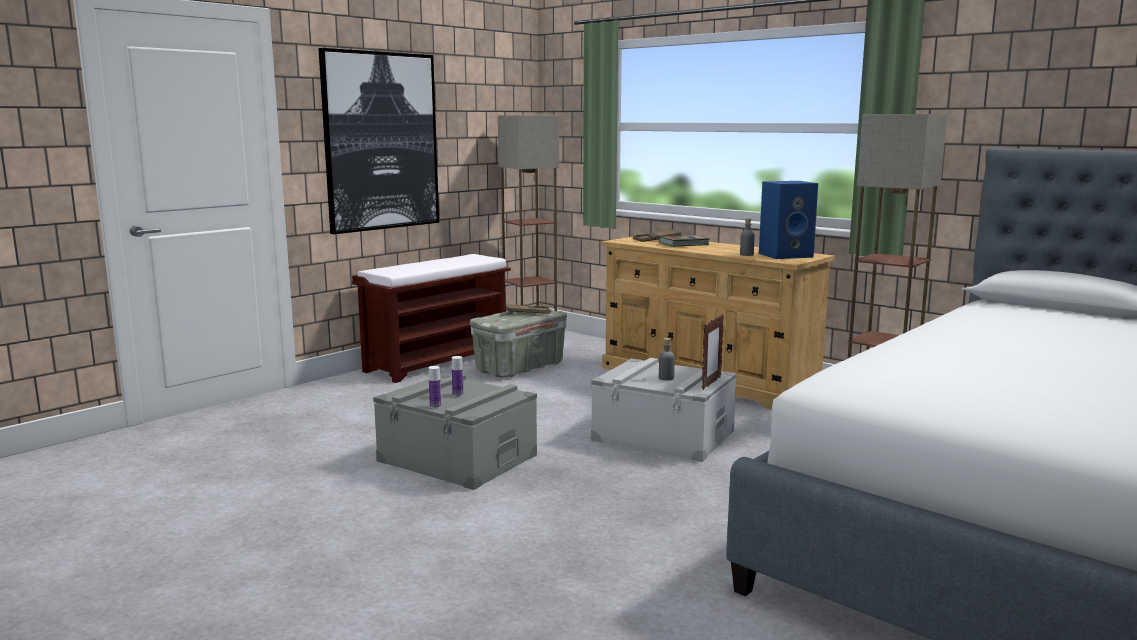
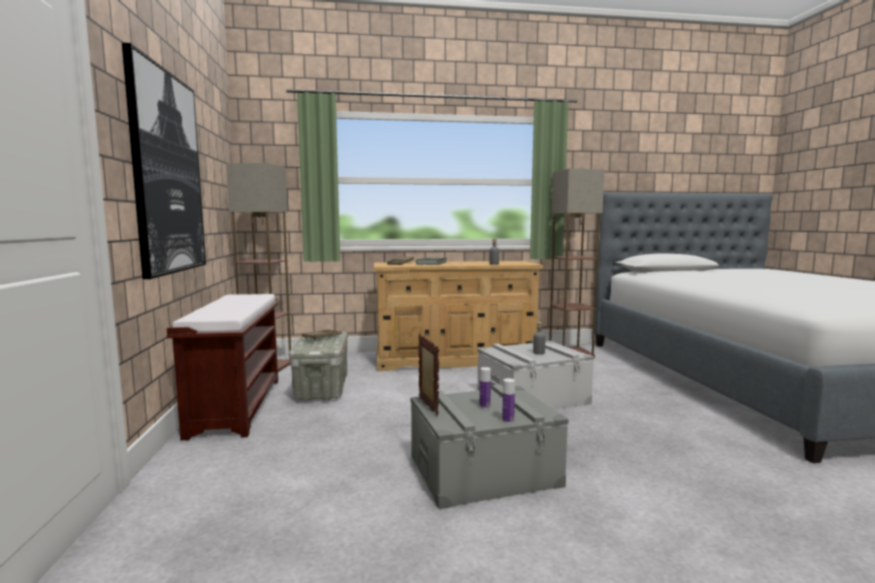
camera: 50 degrees left, 5 degrees down
picture frame [702,314,724,390] -> picture frame moved to [418,334,439,416]
blue speaker [759,181,818,259] -> none

